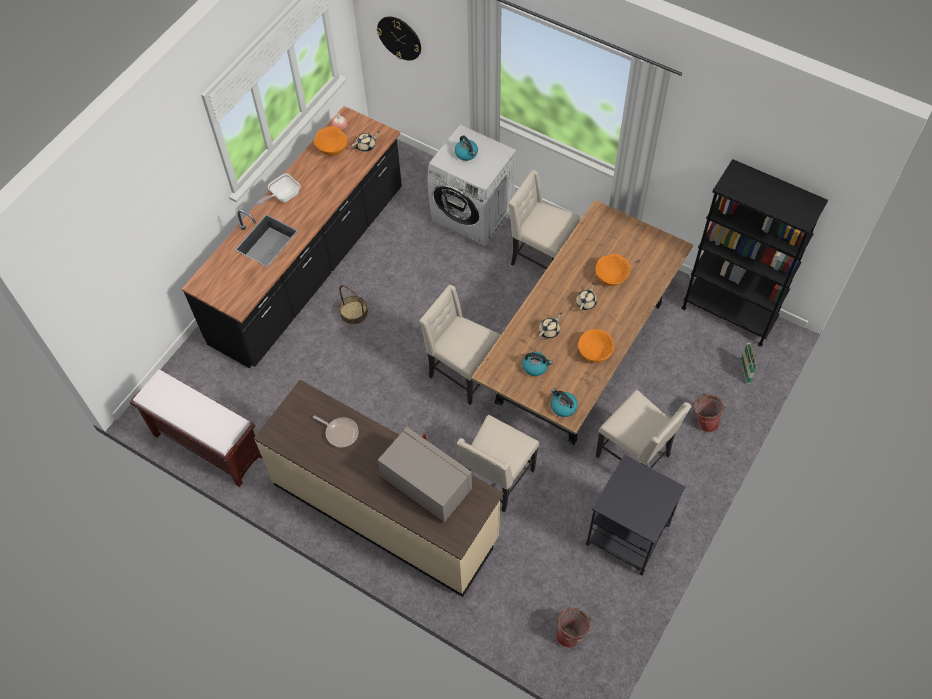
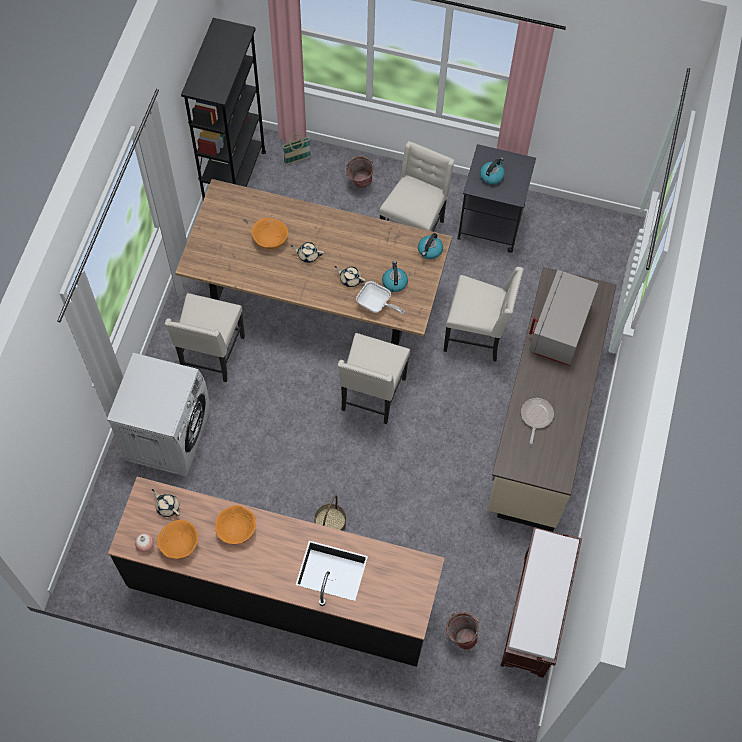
camera: 110 degrees left, 5 degrees up
frying pan [257,174,300,206] -> frying pan moved to [356,281,405,314]
wall clock [377,16,421,60] -> none
kettle [455,135,478,161] -> kettle moved to [480,157,505,185]
bucket [556,608,592,648] -> bucket moved to [446,611,481,650]
orange bowl [578,329,614,363] -> orange bowl moved to [215,505,256,544]

